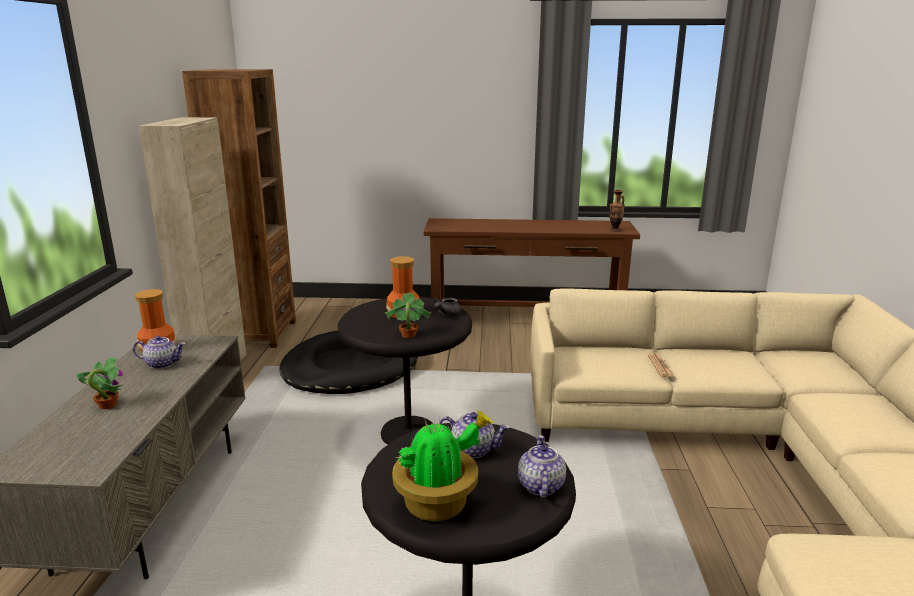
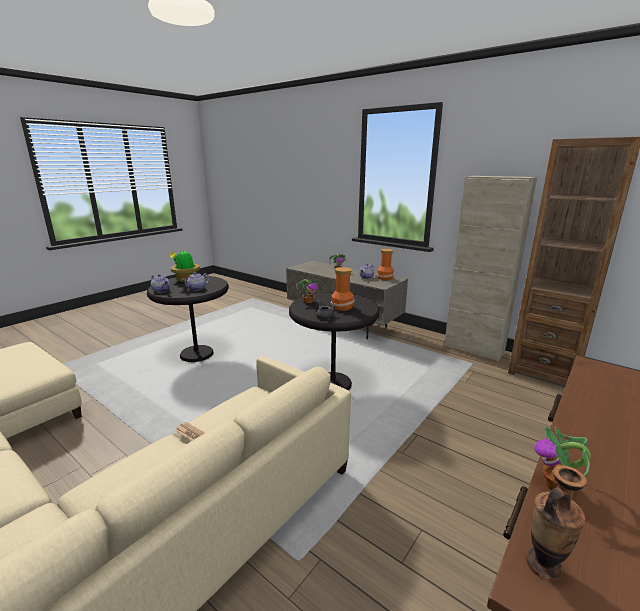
camera: 125 degrees right, 0 degrees up
black dog bed [279,331,418,394] -> none
none -> potted plant [534,426,591,490]

